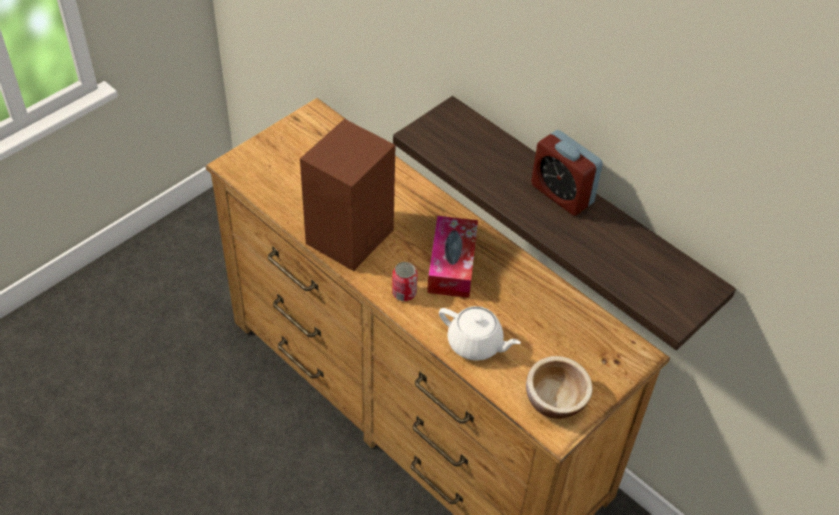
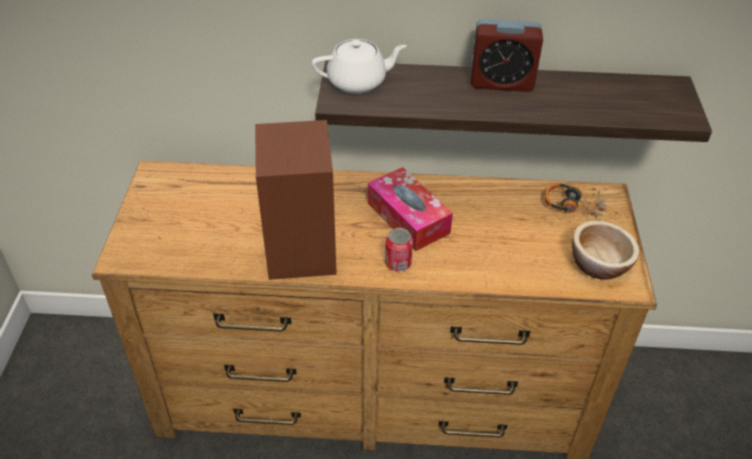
camera: 40 degrees left, 5 degrees down
white teapot [439,306,521,361] -> white teapot moved to [312,39,407,94]
none -> headphones [545,183,607,221]

